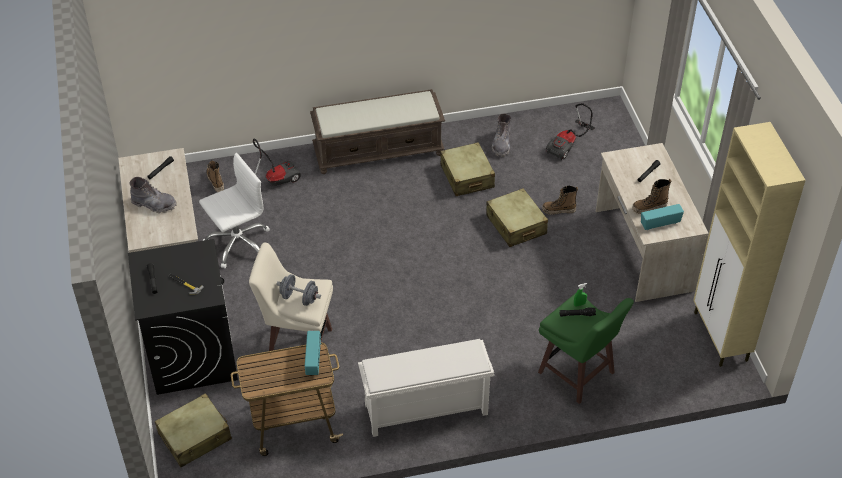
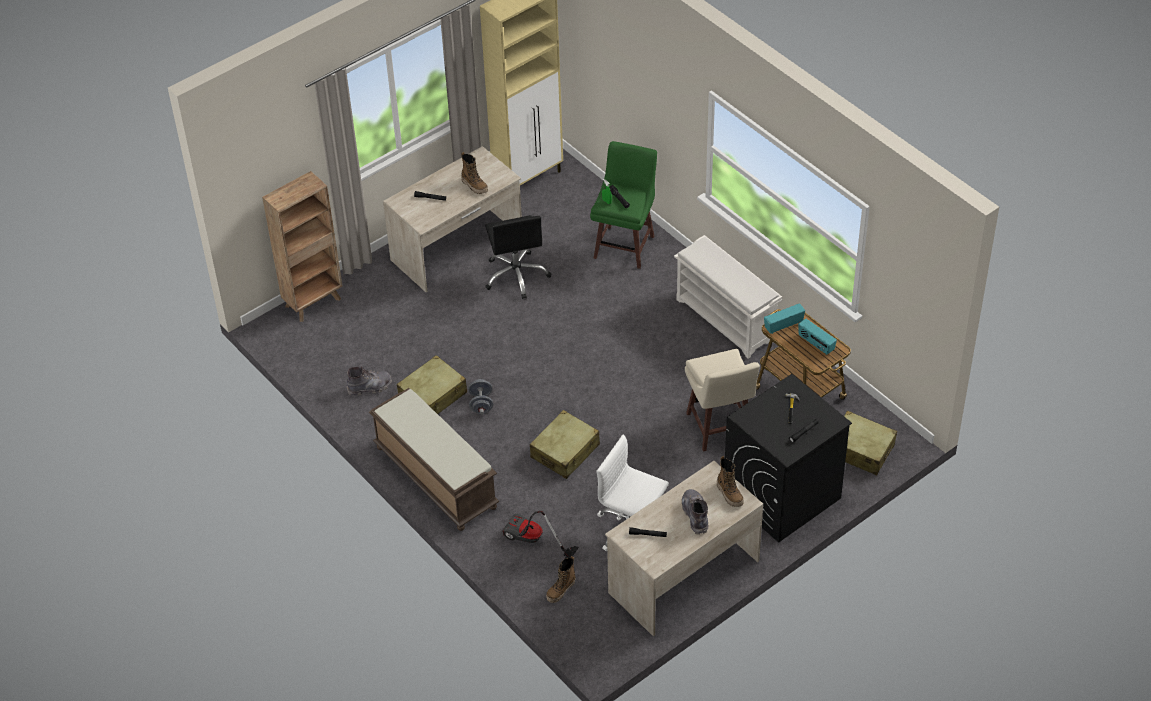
camera: 115 degrees left, 0 degrees up
grey dumbbell [277,274,321,306] -> grey dumbbell moved to [468,379,493,414]
beige suitcase [486,188,548,247] -> beige suitcase moved to [530,410,600,479]
boot [542,186,578,215] -> boot moved to [717,456,744,507]
vacuum cleaner [546,103,595,160] -> none
radio [641,204,684,230] -> radio moved to [798,319,837,355]
none -> brown bookcase [262,171,342,322]
none -> black office chair [485,215,551,299]

